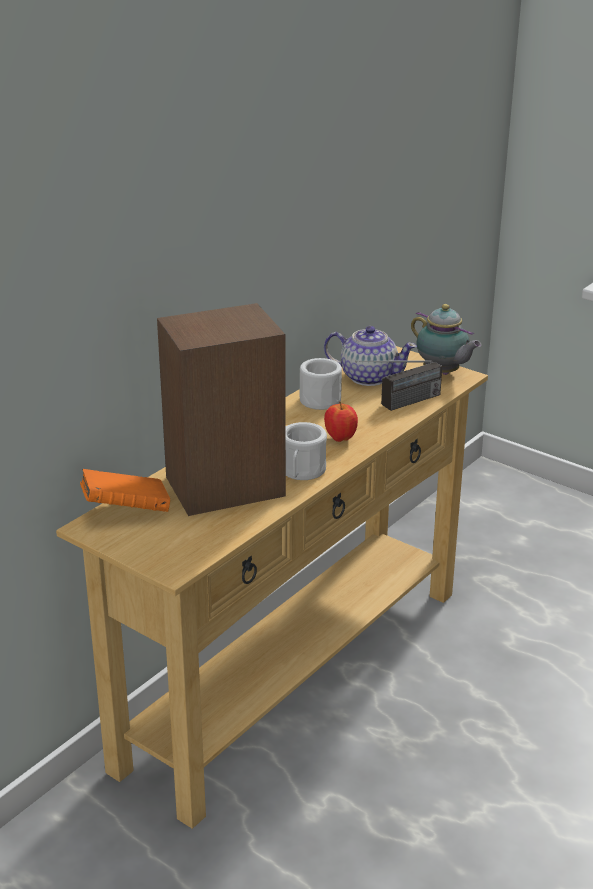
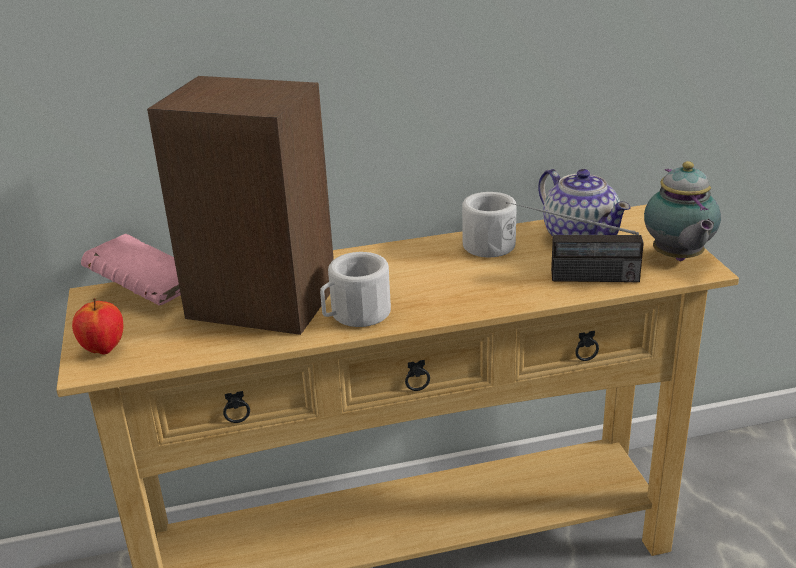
camera: 40 degrees right, 0 degrees up
orange book [80,469,170,512] -> pink book [81,234,181,305]
apple [324,402,358,442] -> apple moved to [72,298,123,354]

